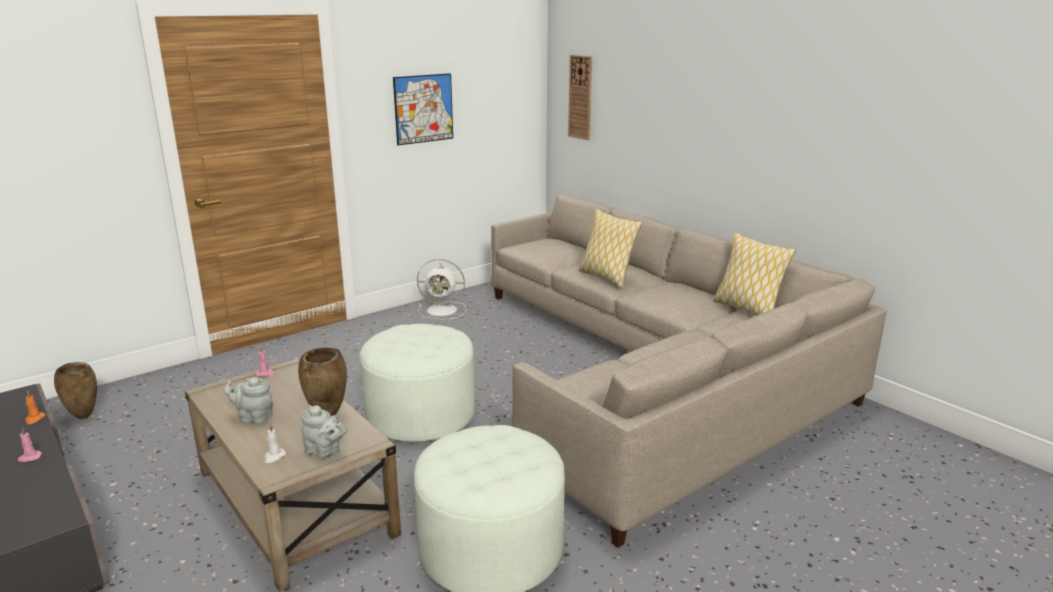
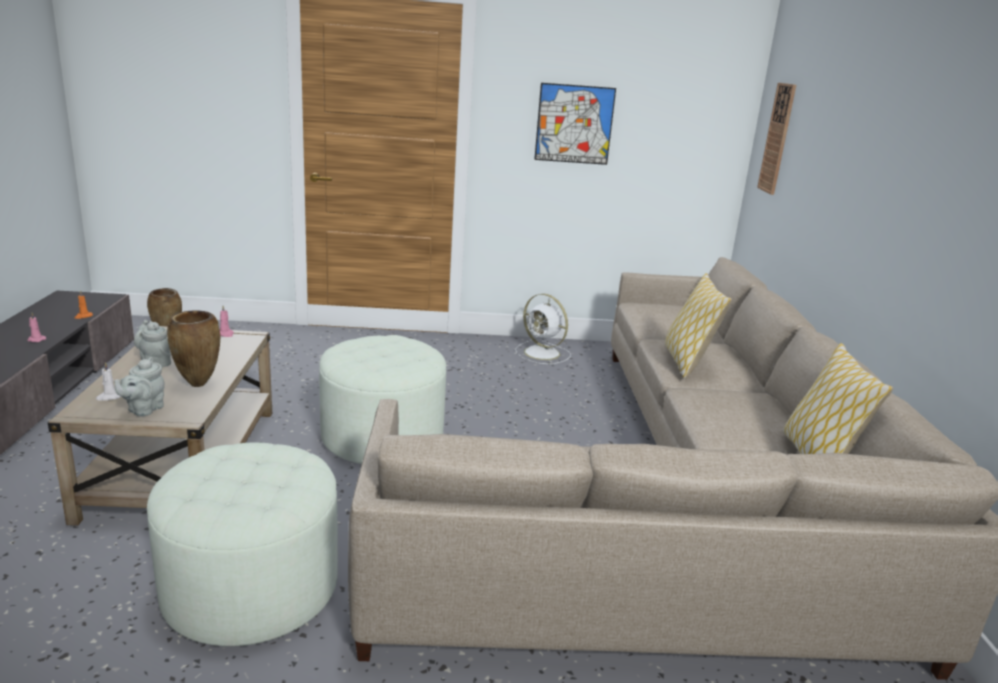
camera: 35 degrees right, 0 degrees up
grey teapot [301,405,347,458] -> grey teapot turned 45 degrees clockwise [114,357,165,416]

